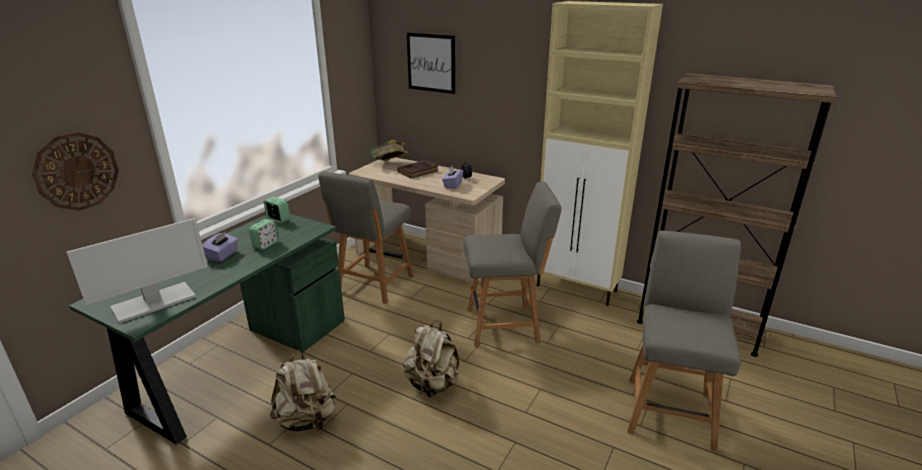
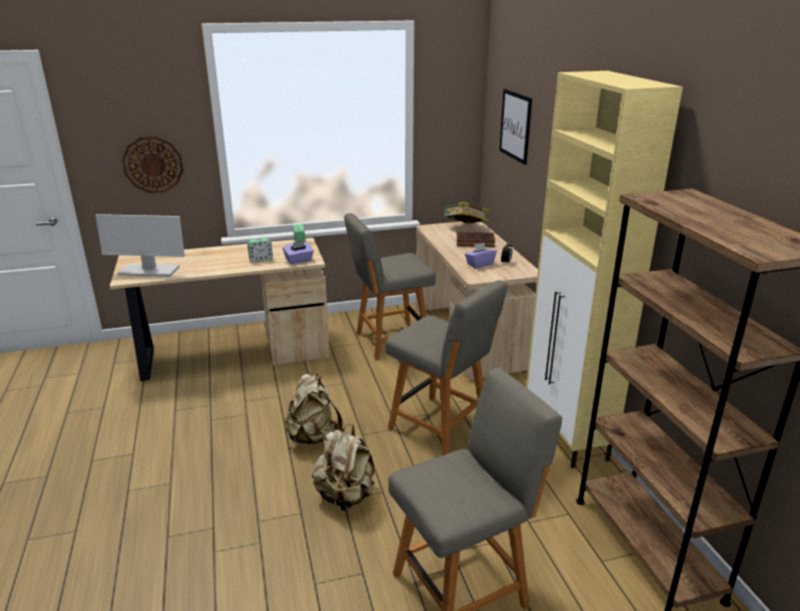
camera: 45 degrees right, 0 degrees up
green desk [69,214,345,445] -> beige desk [110,238,330,381]
purple tissue box [202,231,239,262] -> purple tissue box moved to [283,241,314,264]
beige backpack [270,350,336,432] -> beige backpack moved to [312,424,375,511]

